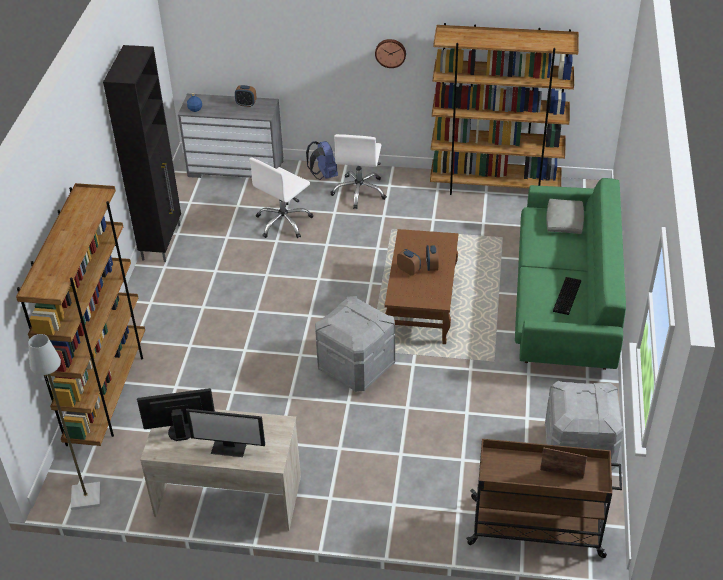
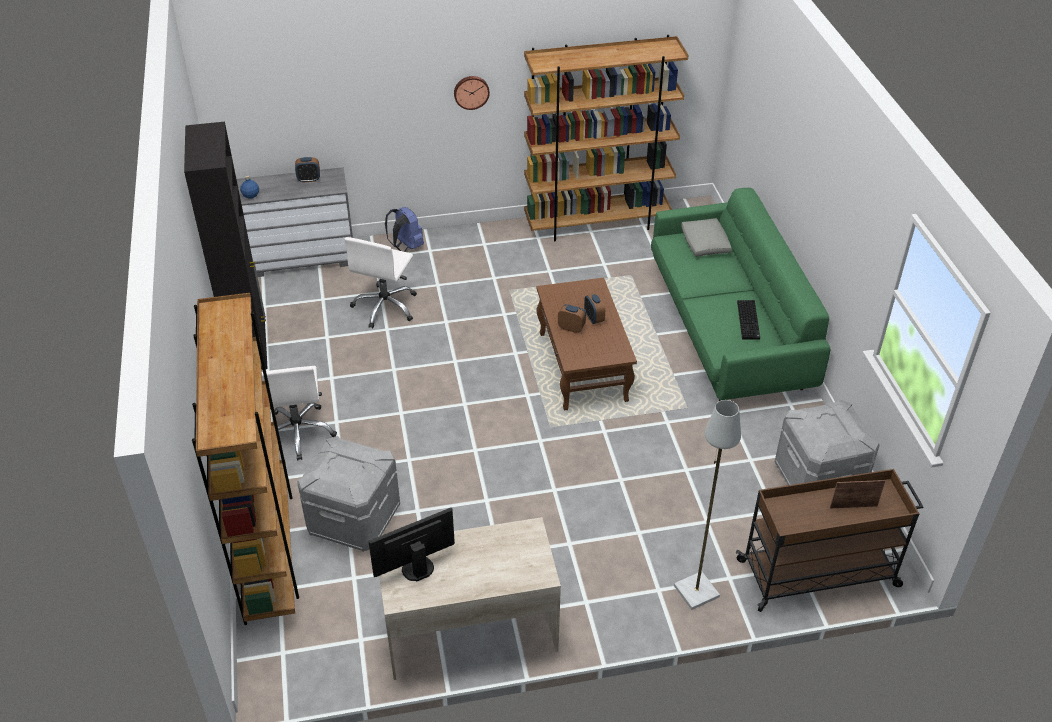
camera: 20 degrees left, 0 degrees up
grey floor lamp [28,334,101,510] -> grey floor lamp moved to [674,400,741,610]
monitor [186,409,265,457] -> none
grey storage box [315,296,395,392] -> grey storage box moved to [297,436,400,552]
white office chair [330,134,387,209] -> white office chair moved to [262,366,337,460]

